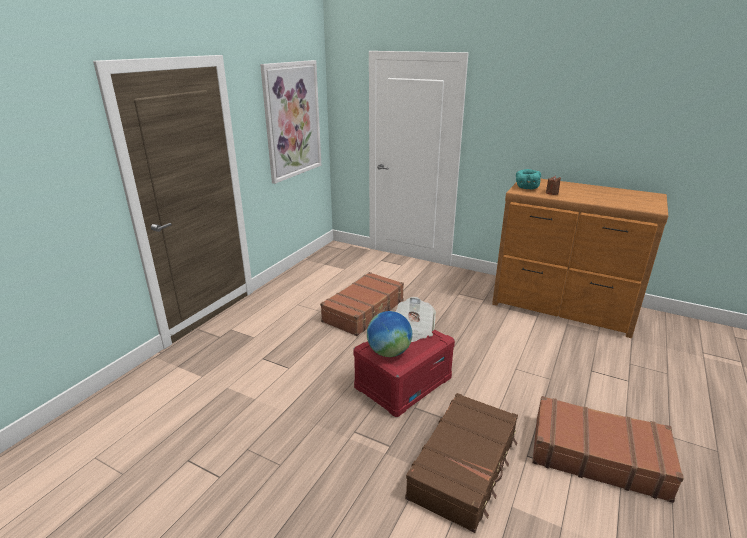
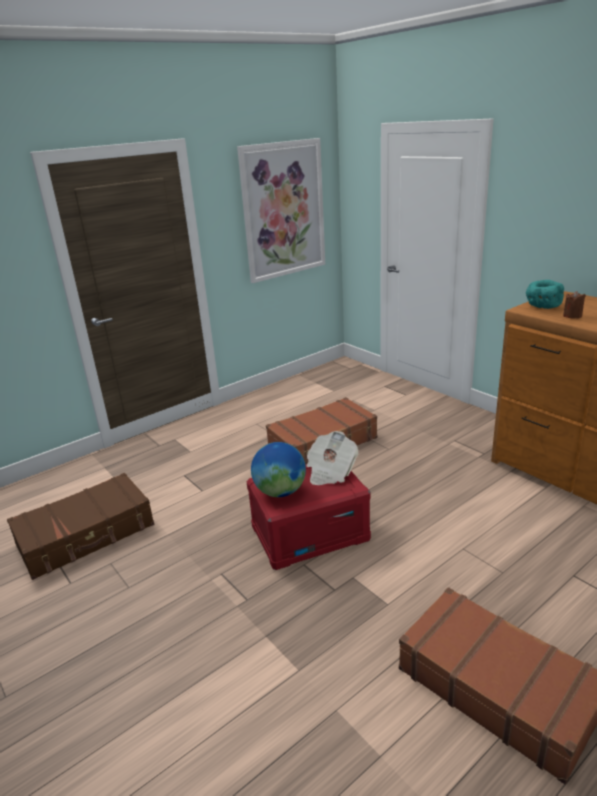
camera: 25 degrees right, 0 degrees up
brown suitcase [405,393,518,533] -> brown suitcase moved to [7,473,154,580]

